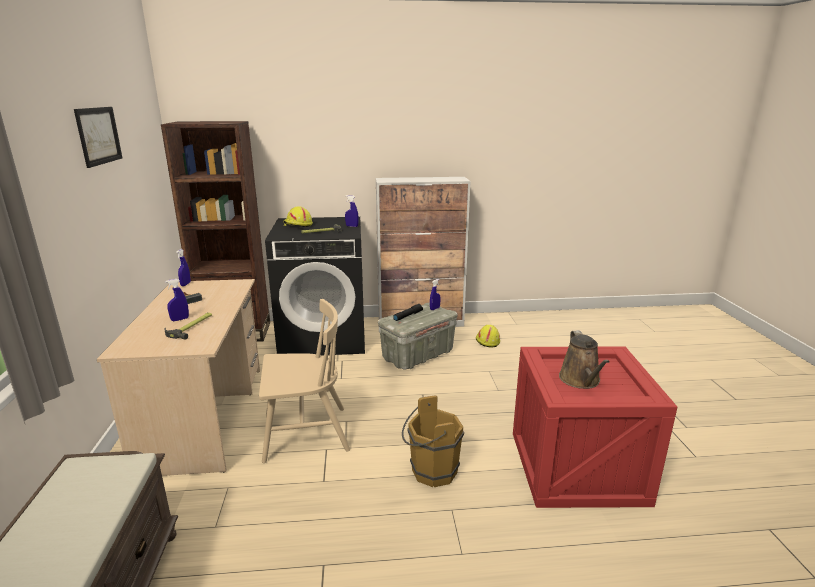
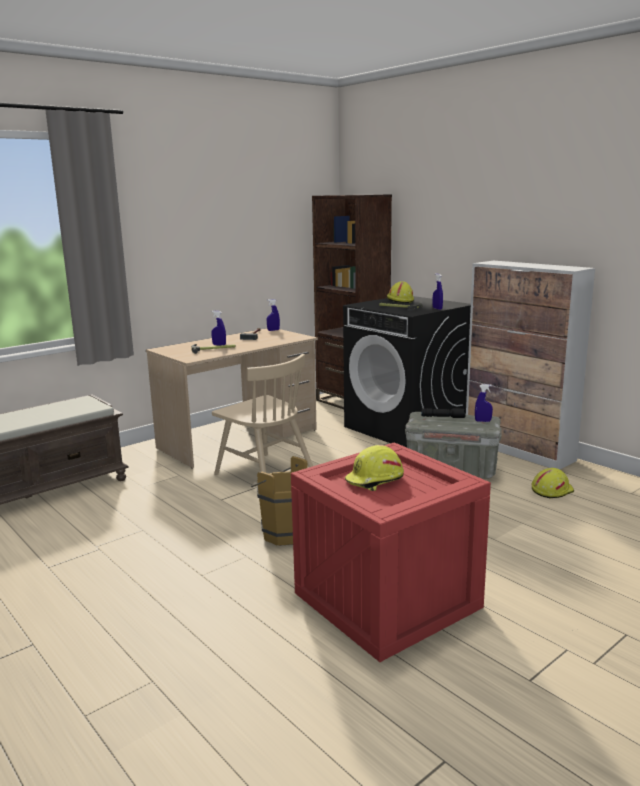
camera: 55 degrees right, 5 degrees down
picture [74,107,122,168] -> none
brown watering can [559,330,610,389] -> yellow hard hat [345,445,404,491]

